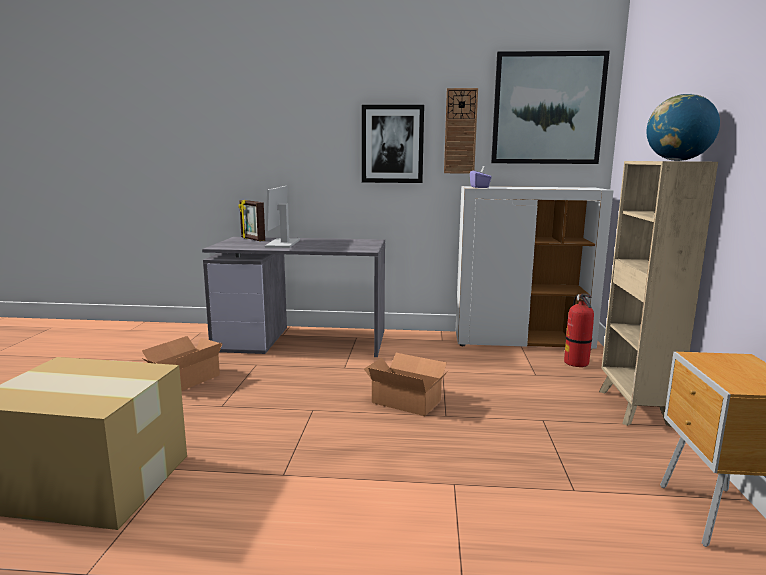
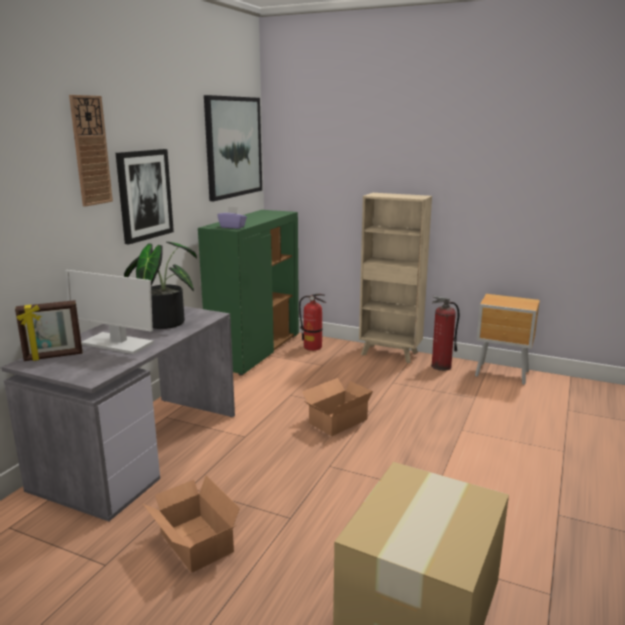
camera: 70 degrees left, 5 degrees up
wall clock [444,88,478,174] -> wall clock moved to [69,95,113,207]
white cabinet [456,186,614,350] -> green cabinet [198,210,299,375]
globe [647,94,720,161] -> none
none -> potted plant [124,242,197,329]
none -> fire extinguisher [431,296,459,371]

